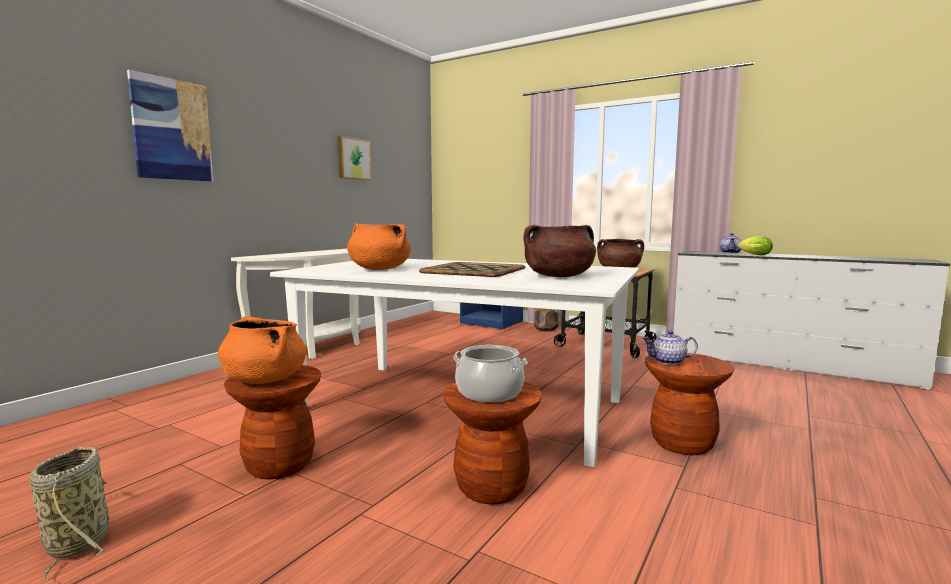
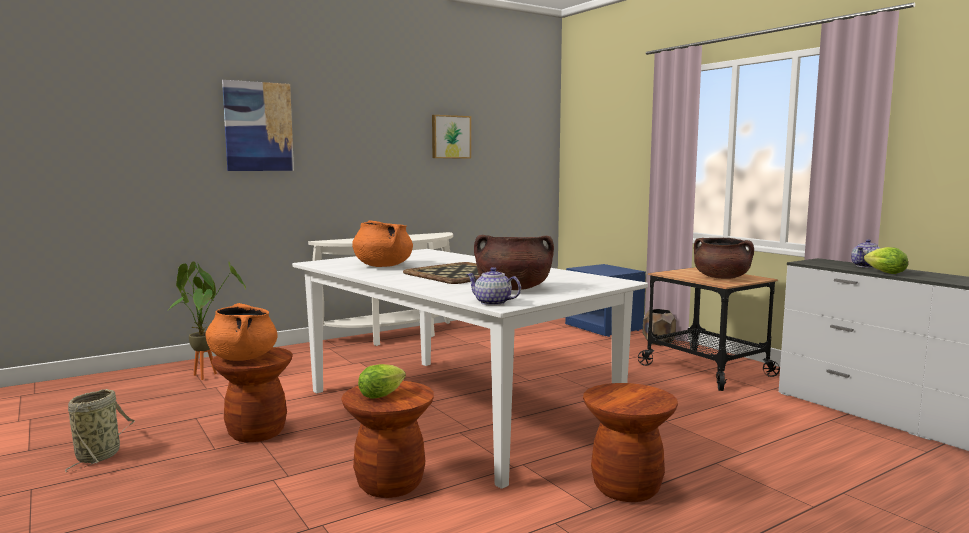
camera: 25 degrees right, 0 degrees up
cooking pot [453,345,528,402] -> lettuce [358,364,406,399]
teapot [643,330,698,365] -> teapot moved to [467,267,521,306]
none -> potted plant [169,261,246,380]

